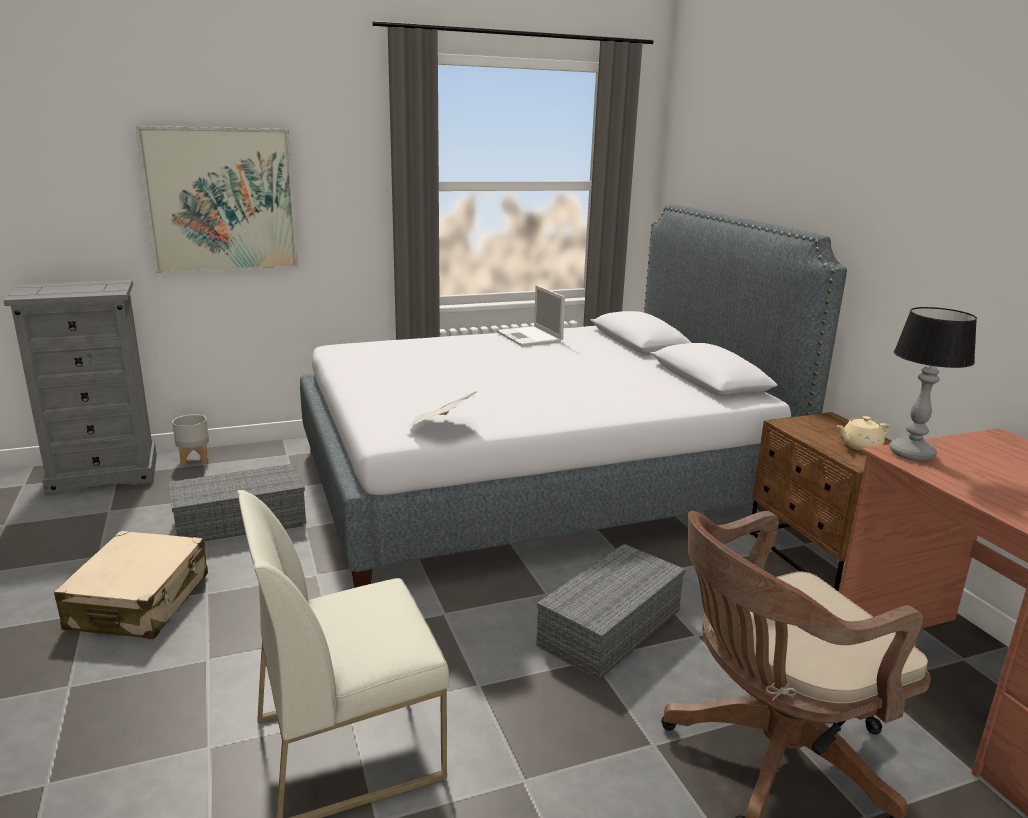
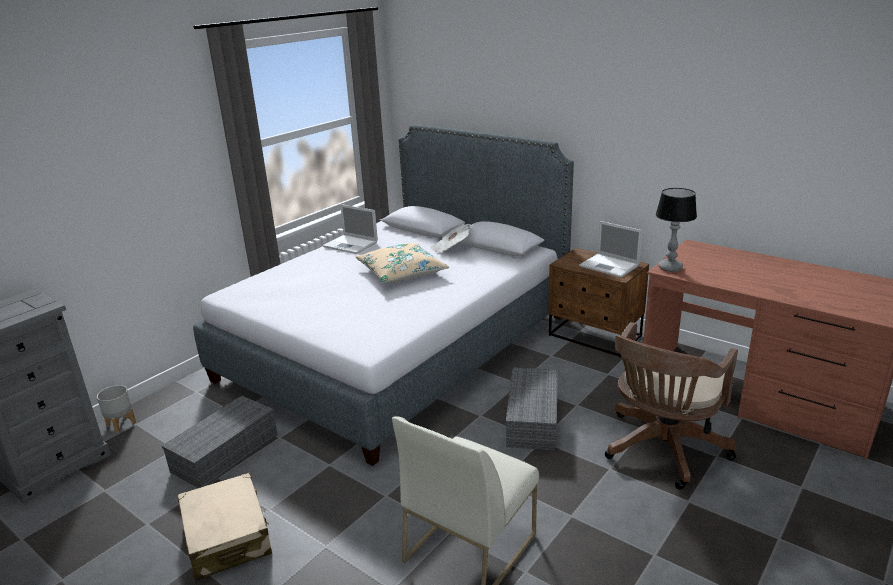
camera: 30 degrees left, 5 degrees up
picture [136,126,299,274] -> none
newspaper [409,391,478,427] -> newspaper moved to [430,224,472,253]
beige teapot [837,416,890,451] -> laptop [579,221,643,278]
none -> beige pillow [356,243,449,283]

